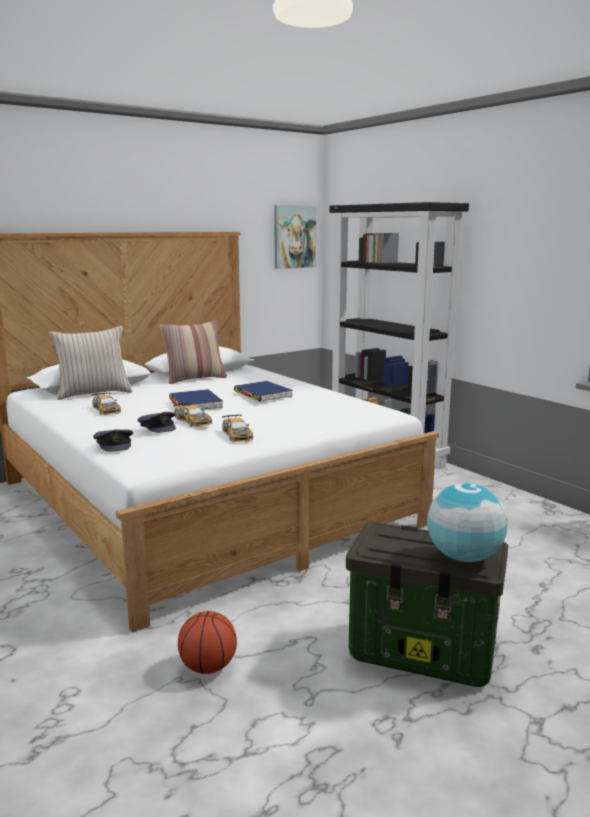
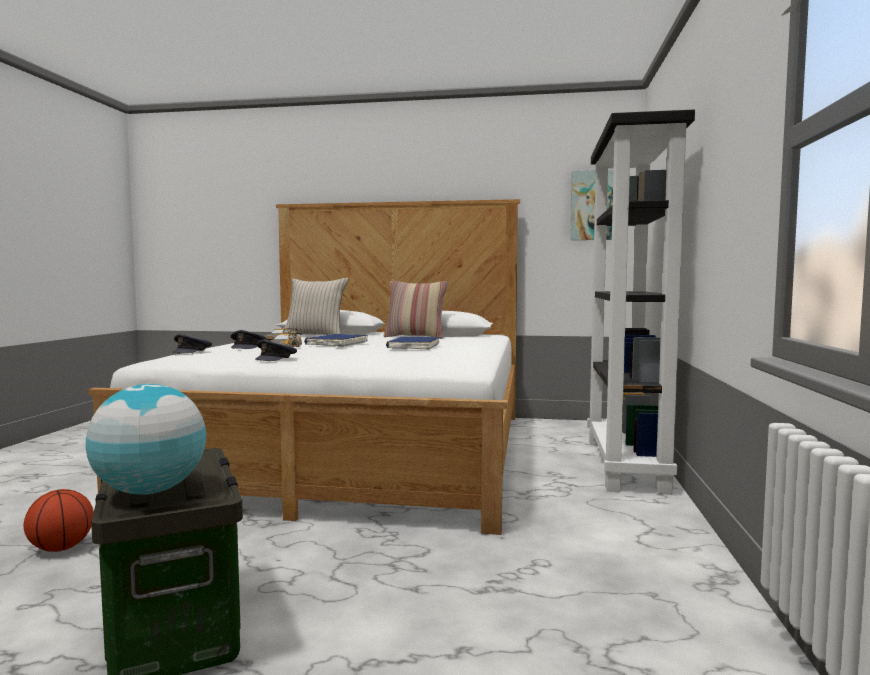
camera: 45 degrees right, 10 degrees down
toy car [222,415,253,442] -> grey cap [255,340,297,361]

